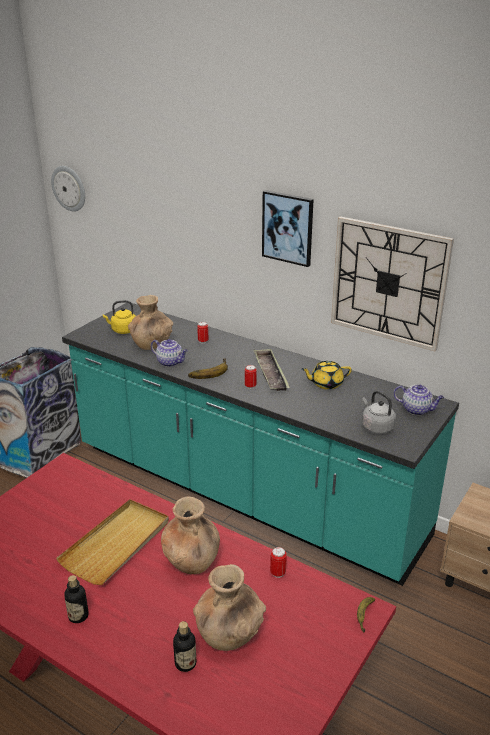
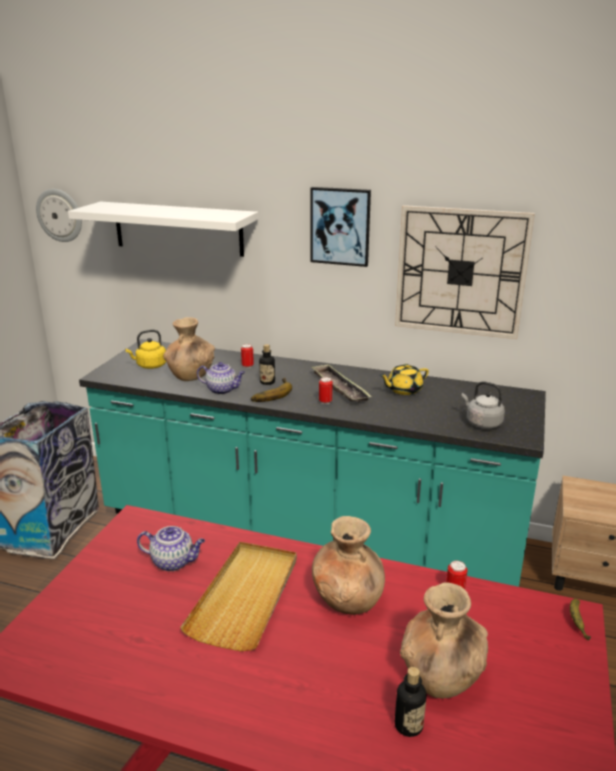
camera: 15 degrees left, 5 degrees down
bottle [64,575,89,623] -> bottle moved to [259,344,275,385]
teapot [394,385,444,415] -> teapot moved to [137,526,205,571]
none -> white shelf [68,201,259,257]

